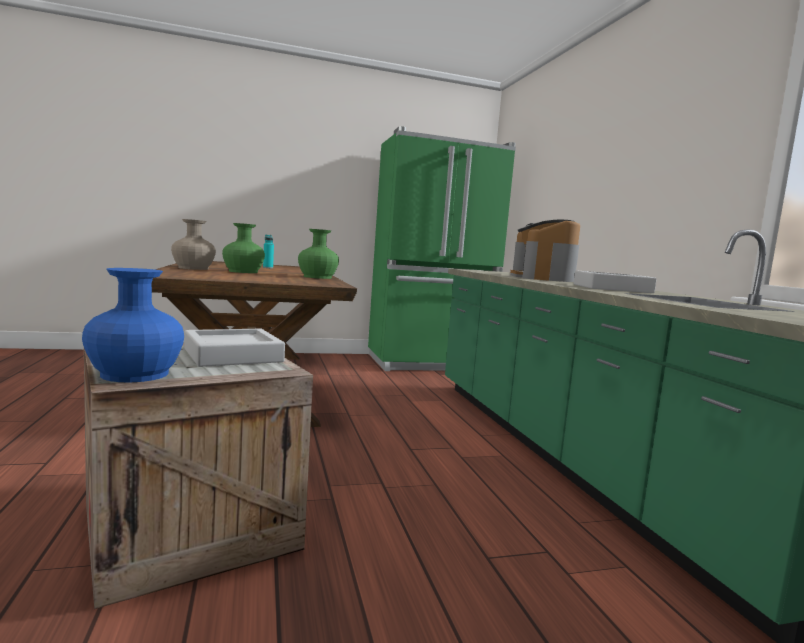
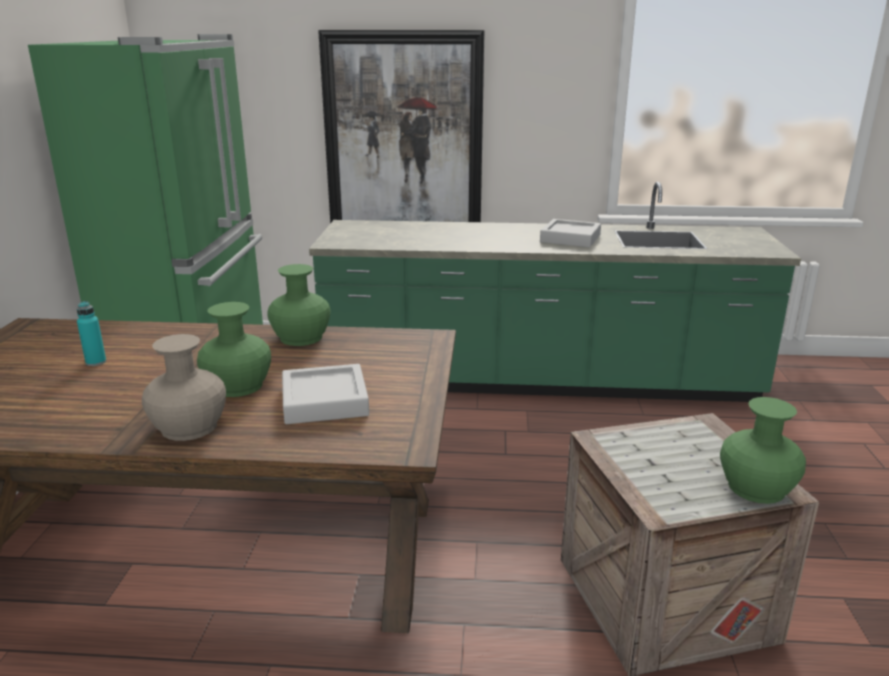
camera: 70 degrees left, 15 degrees up
blue vase [82,268,184,382] -> green vase [720,397,806,504]
grey tray [184,329,285,367] -> grey tray moved to [282,364,369,424]
coffee machine [510,220,580,282] -> none
none -> picture [318,30,484,223]

